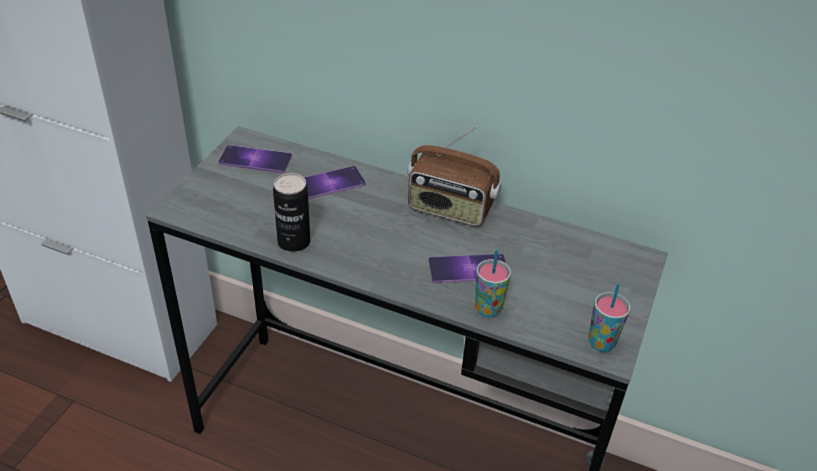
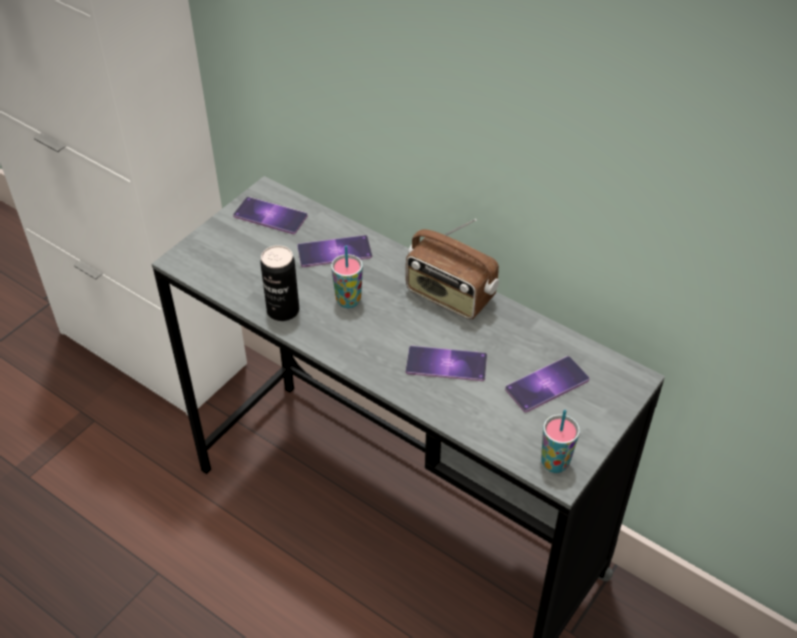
camera: 15 degrees right, 5 degrees up
cup [475,250,511,318] -> cup moved to [331,245,363,308]
none -> phone [505,356,590,412]

